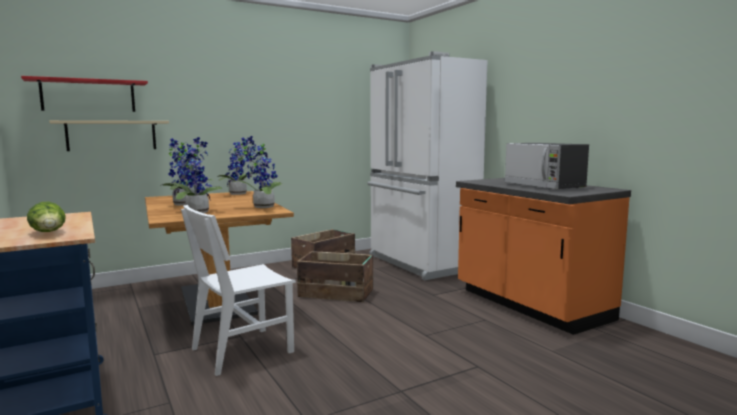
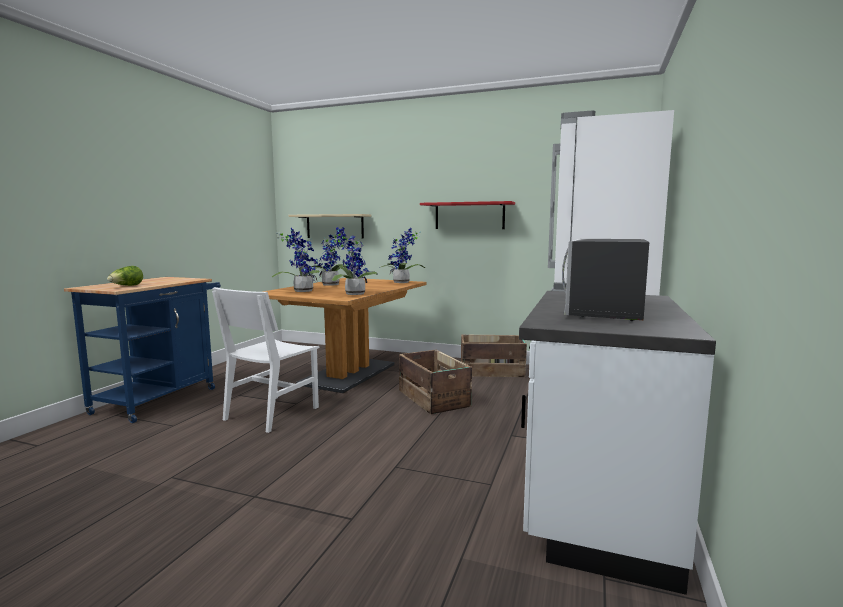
camera: 50 degrees right, 0 degrees up
red shelf [21,76,148,112] -> red shelf moved to [420,201,515,229]
white chair [181,205,296,376] -> white chair turned 75 degrees counterclockwise [212,287,319,433]
orange counter [456,178,631,335] -> white counter [519,291,716,595]

